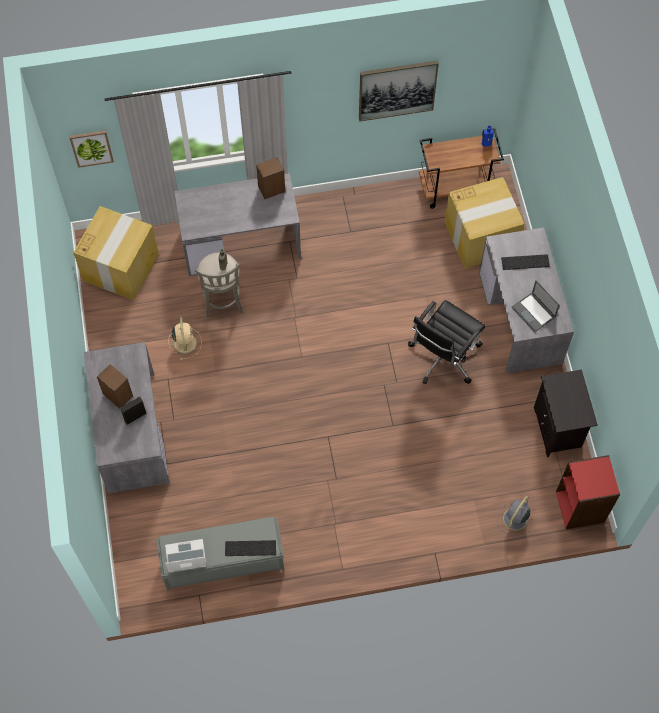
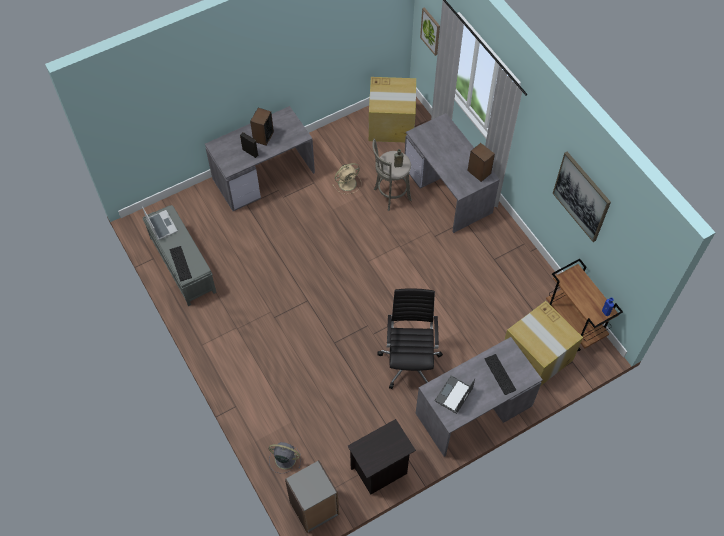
camera: 70 degrees right, 5 degrees down
black office chair [408,300,485,384] -> black office chair turned 75 degrees clockwise [378,289,443,389]
red bookcase [556,455,620,529] -> grey bookcase [285,460,339,533]

